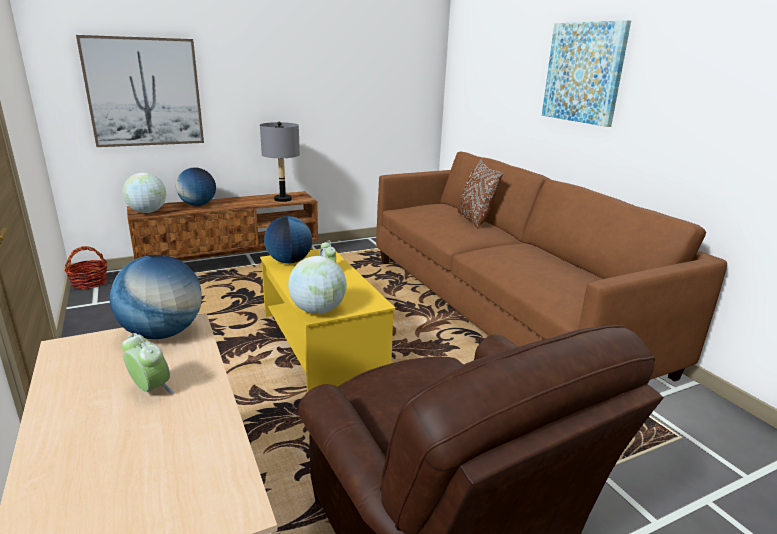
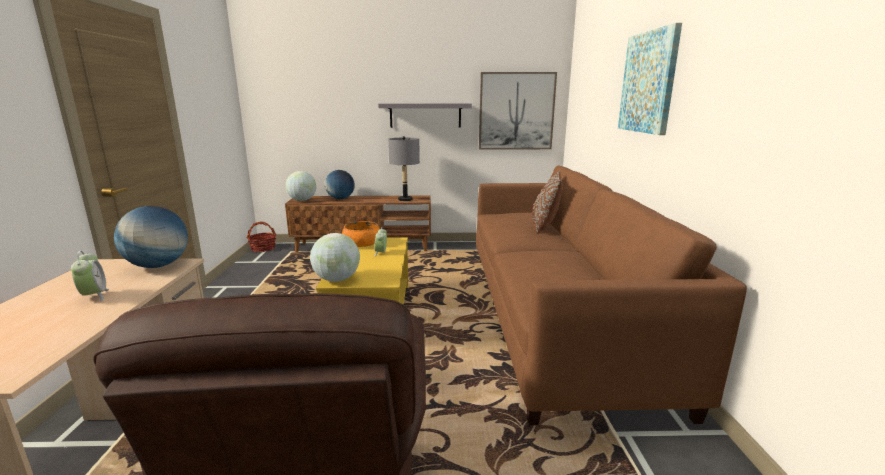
camera: 25 degrees right, 5 degrees down
picture [76,35,204,147] -> picture moved to [479,72,557,150]
globe [264,216,312,263] -> orange bowl [342,221,380,247]
none -> grey shelf [378,103,472,128]

